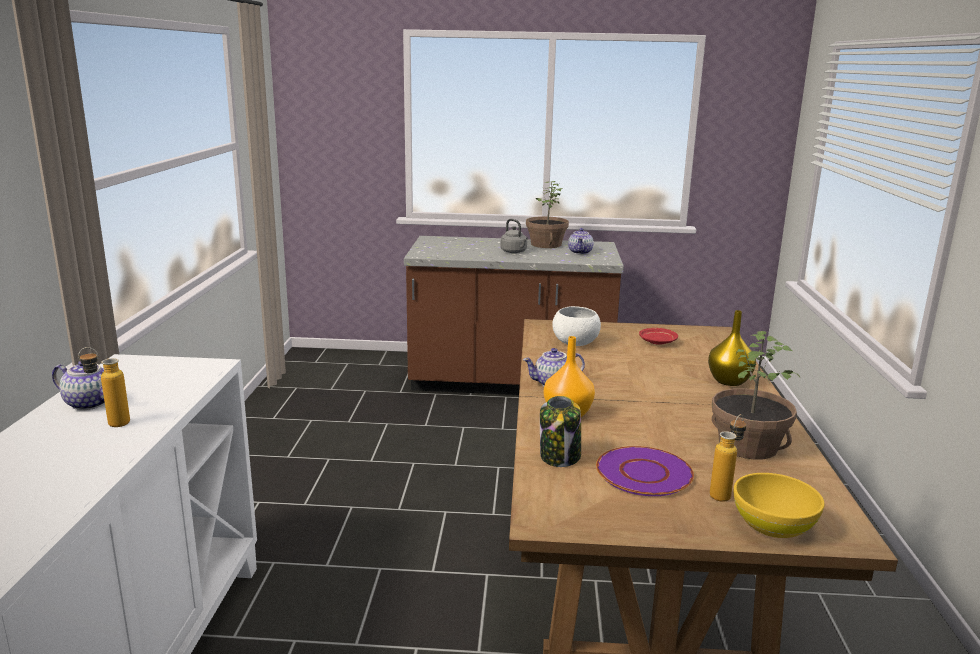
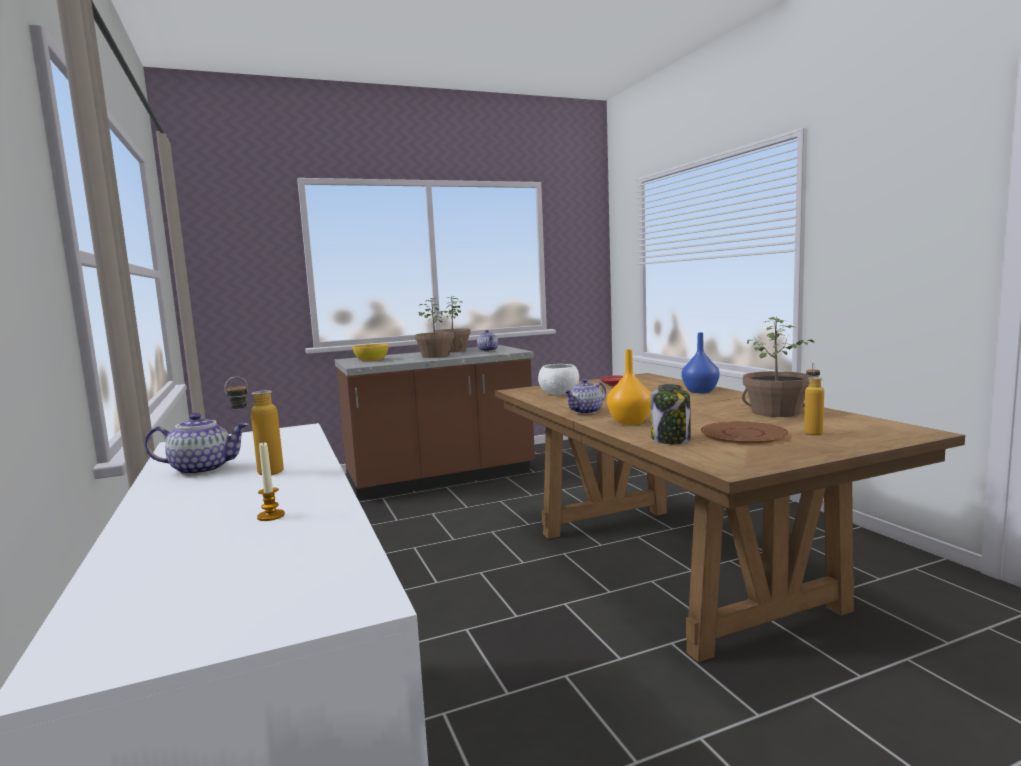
camera: 25 degrees left, 10 degrees down
grey kettle [500,219,528,253] -> potted plant [415,298,454,358]
purple plate [596,446,694,496] -> brown plate [701,421,789,444]
yellow vase [708,310,756,386] -> blue vase [682,333,720,393]
yellow bowl [734,473,825,538] -> yellow bowl moved to [352,344,388,361]
none -> candle [257,442,285,521]

